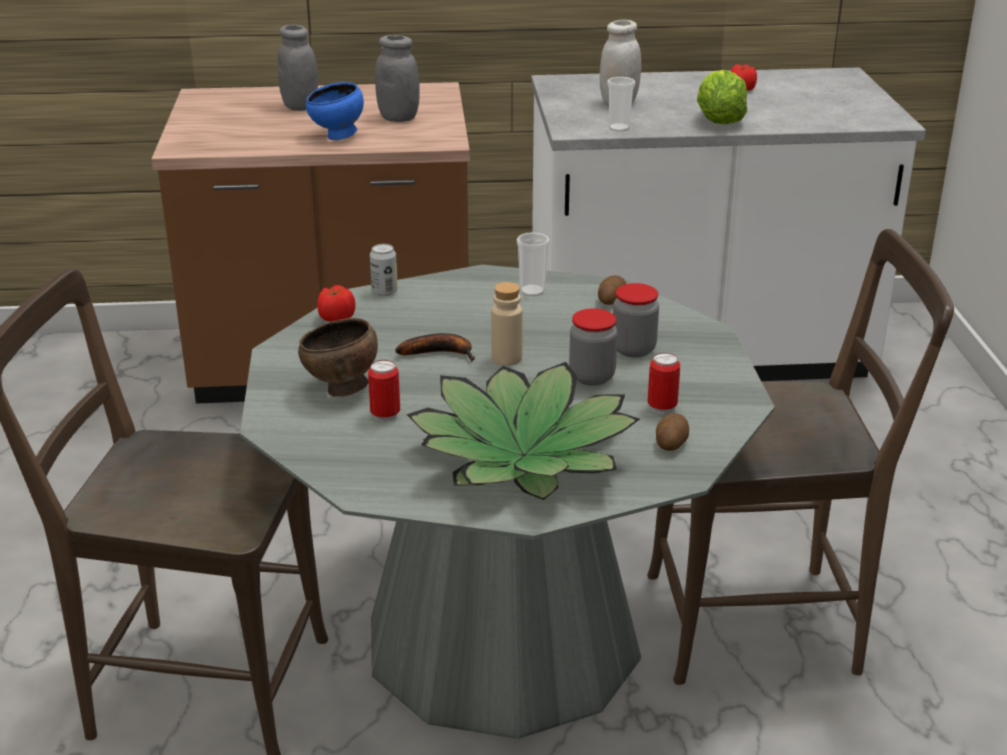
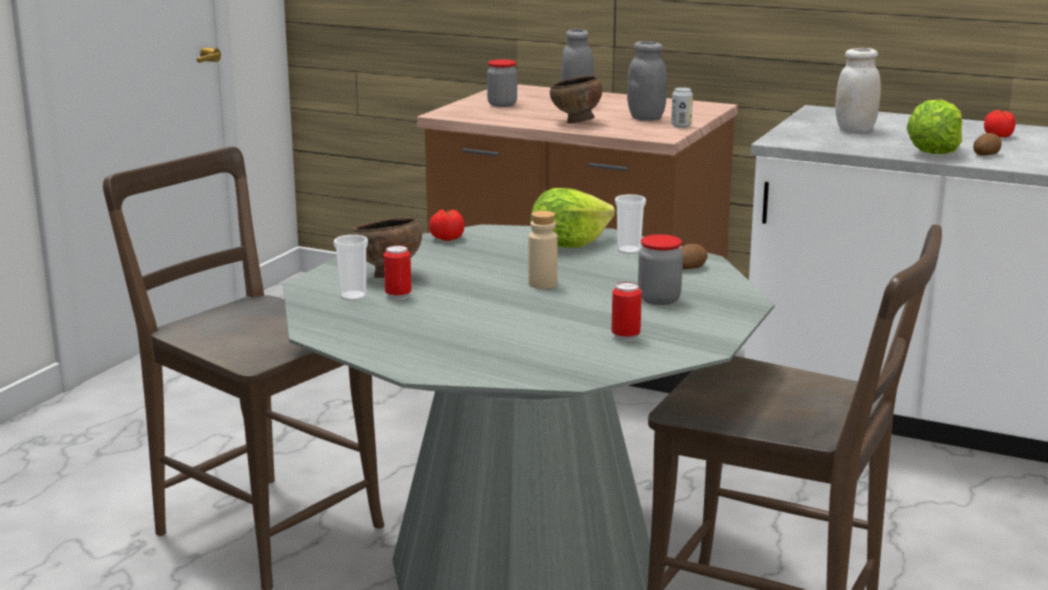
camera: 30 degrees right, 10 degrees down
blue bowl [306,82,364,140] -> brown bowl [550,76,602,124]
can [370,244,398,296] -> can moved to [671,87,693,128]
banana [395,333,475,362] -> none
potted plant [406,362,640,500] -> none
jar [569,308,618,386] -> jar moved to [487,59,517,107]
cup [607,77,635,131] -> cup moved to [333,235,368,301]
potato [656,413,689,451] -> potato moved to [973,133,1002,156]
none -> lettuce [530,188,615,248]

